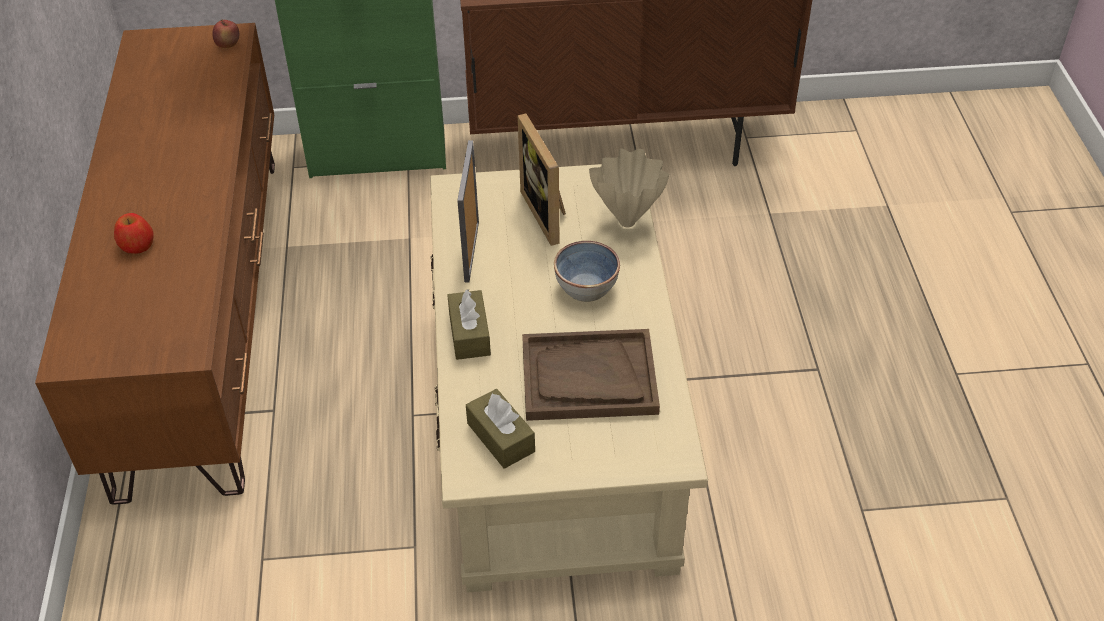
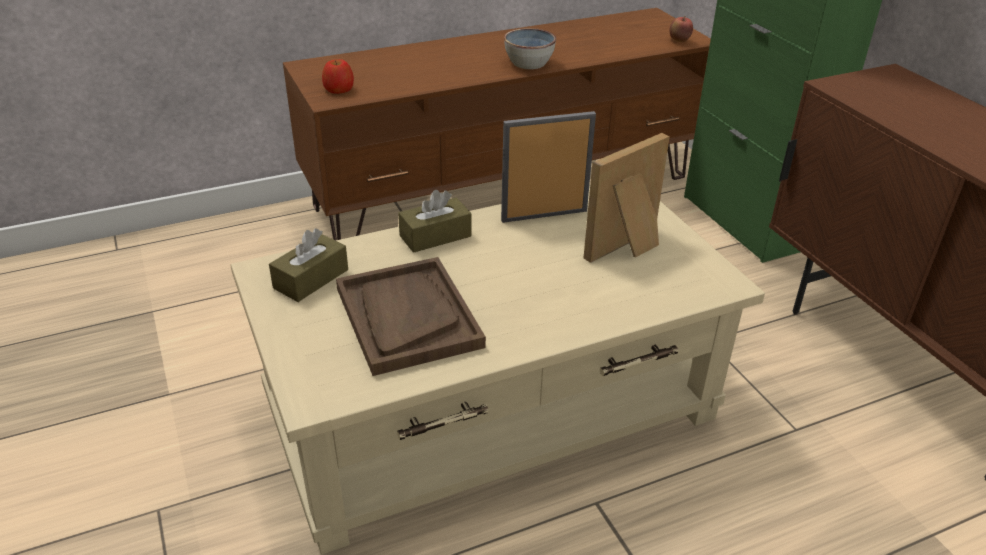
camera: 70 degrees right, 10 degrees down
apple [114,213,154,254] -> apple moved to [322,59,354,94]
bowl [554,241,620,302] -> bowl moved to [504,28,556,69]
beige vase [589,149,669,227] -> none

